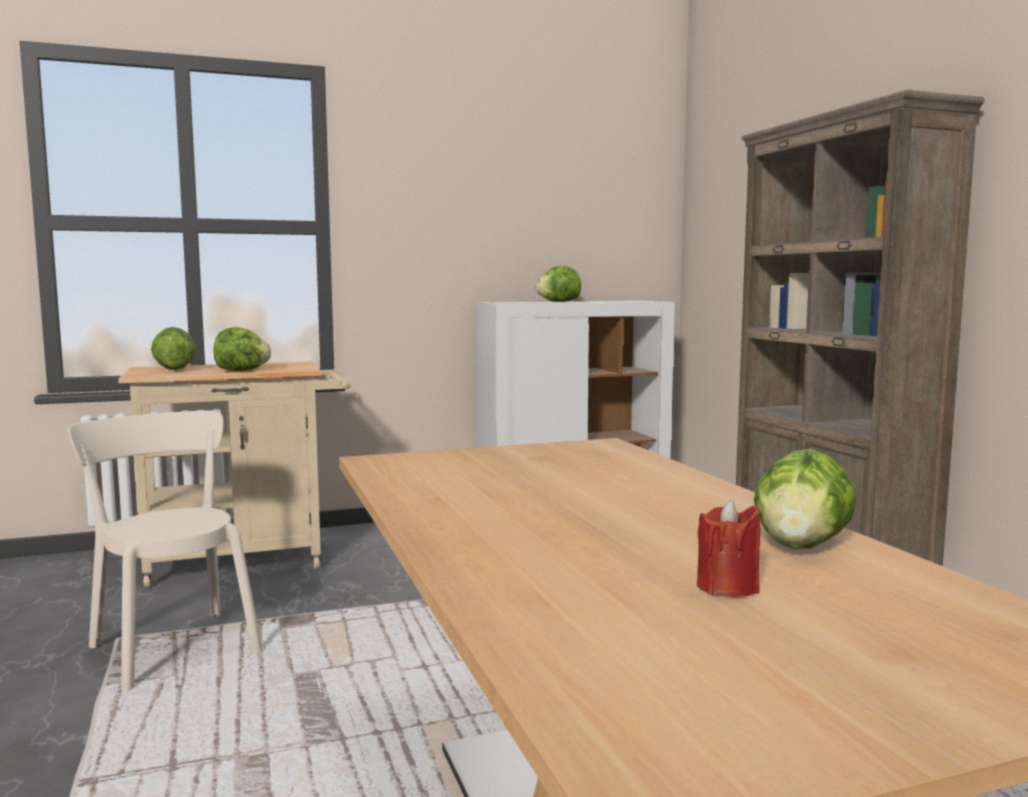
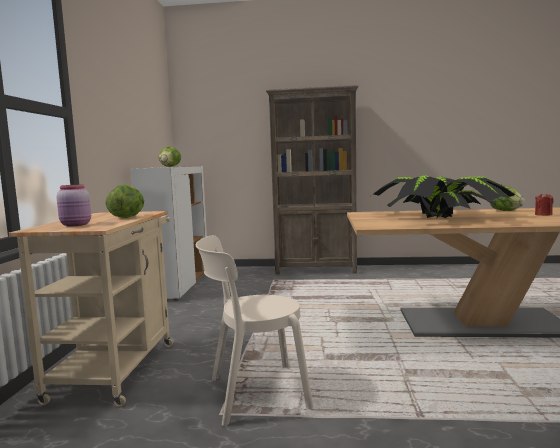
camera: 65 degrees left, 0 degrees up
lettuce [151,327,196,370] -> pink jar [57,184,91,226]
none -> potted plant [372,175,517,218]

